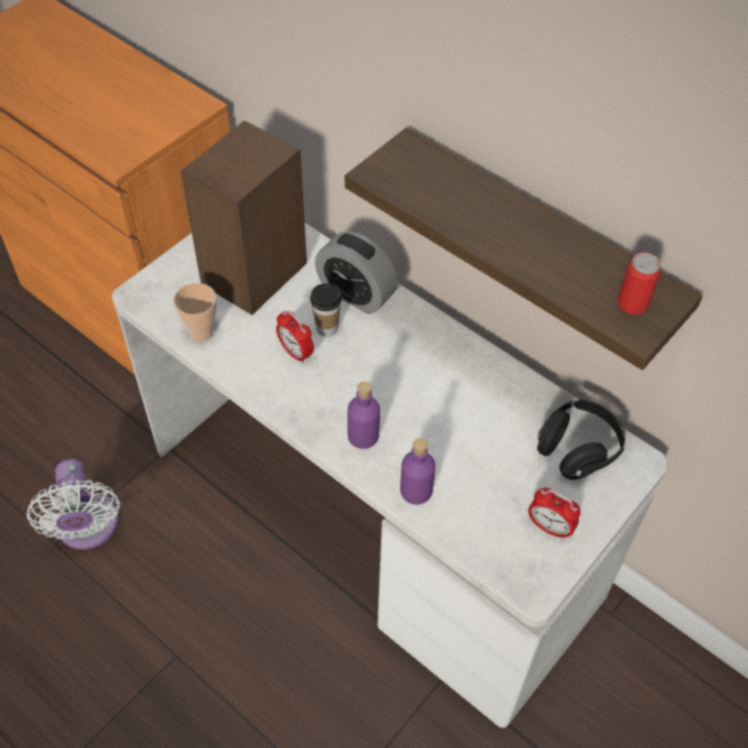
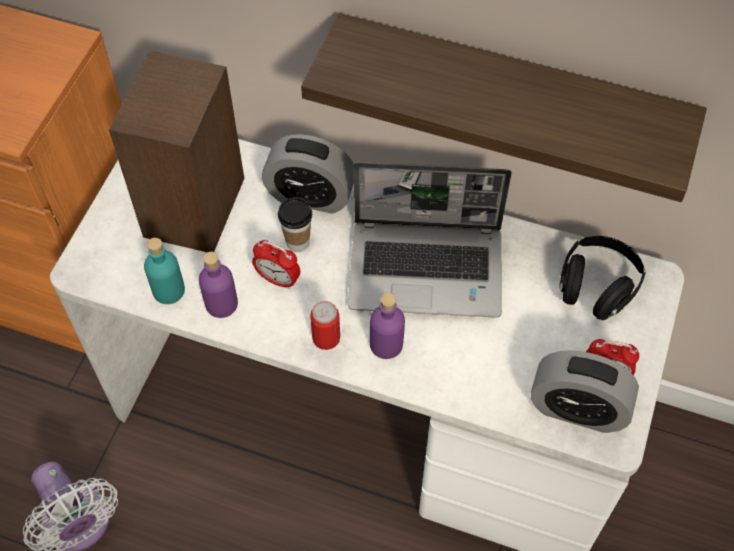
camera: 20 degrees left, 5 degrees up
cup [173,283,217,342] -> turquoise bottle [144,238,185,304]
purple bottle [400,438,435,505] -> purple bottle moved to [199,252,238,318]
can [618,253,661,315] -> can moved to [310,301,340,350]
none -> laptop [348,162,512,318]
none -> alarm clock [531,350,639,433]

